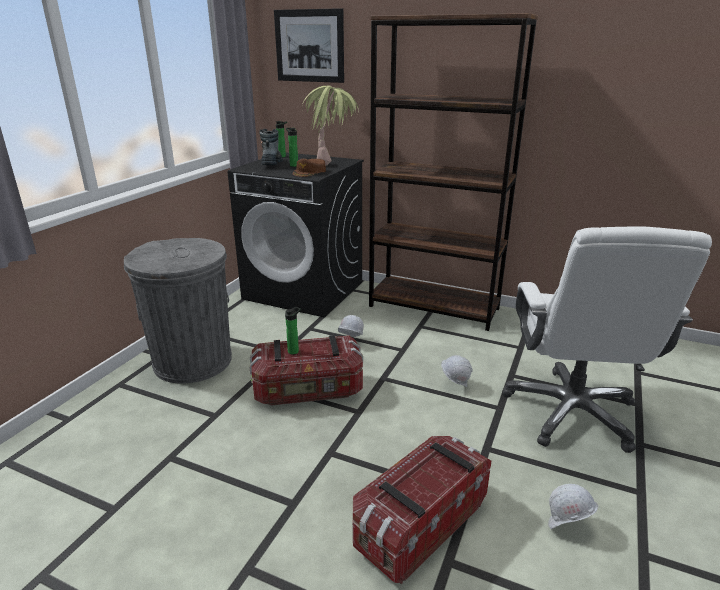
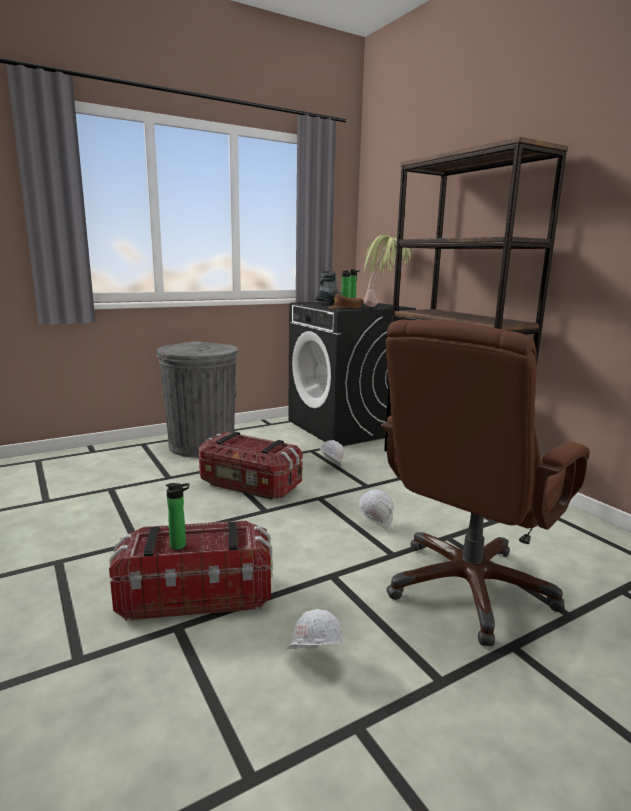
camera: 35 degrees right, 10 degrees down
picture [274,8,344,83] -> none
bottle [285,307,301,354] -> bottle moved to [166,483,189,550]
white office chair [502,226,712,453] -> brown office chair [381,320,590,646]

